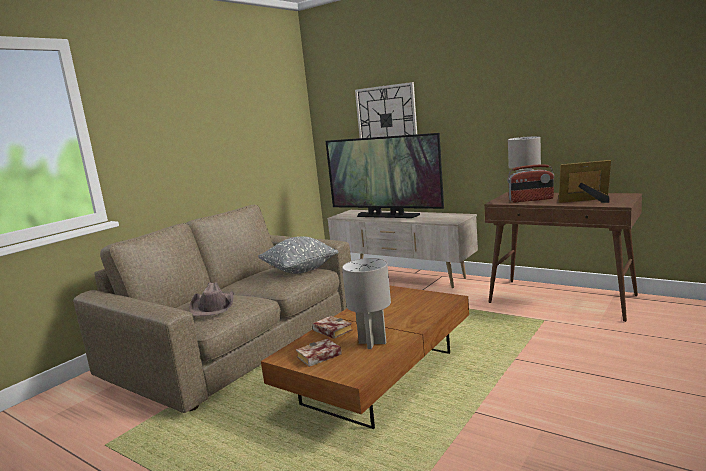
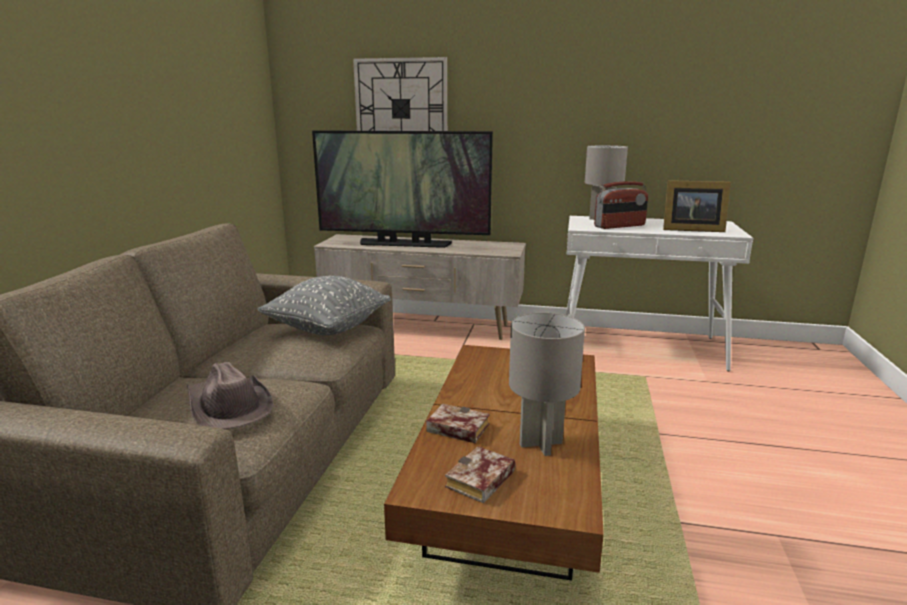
camera: 25 degrees left, 5 degrees up
brown console table [484,192,642,322] -> white console table [566,216,753,371]
picture frame [559,160,611,203] -> picture frame turned 150 degrees counterclockwise [663,180,731,232]

